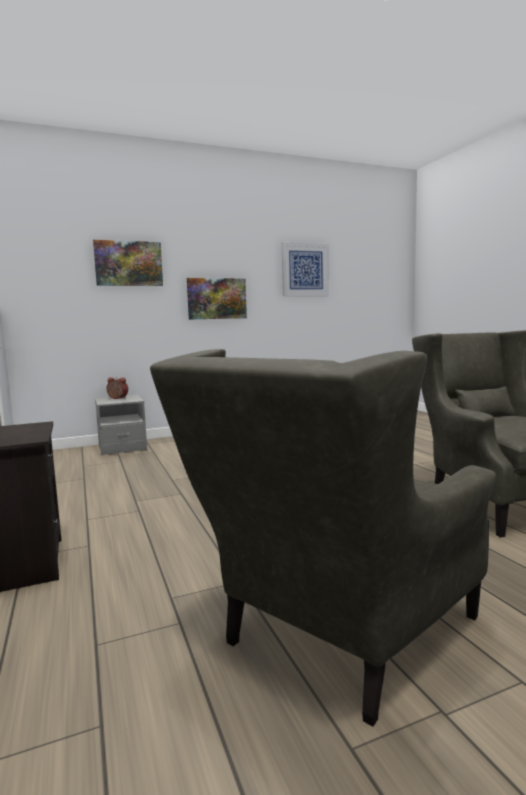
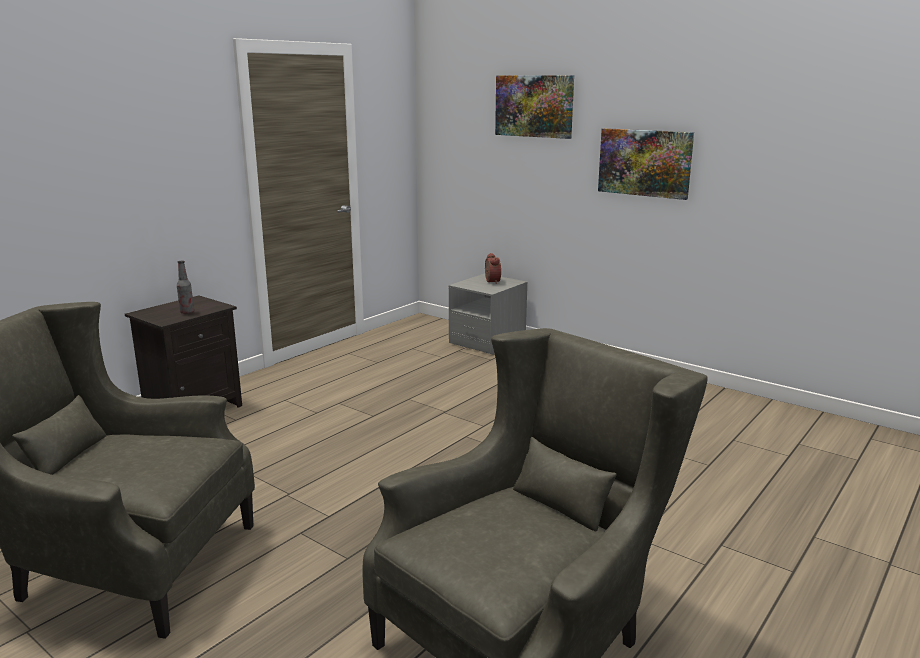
camera: 60 degrees right, 10 degrees up
picture [282,242,329,296] -> none
none -> bottle [177,261,194,314]

